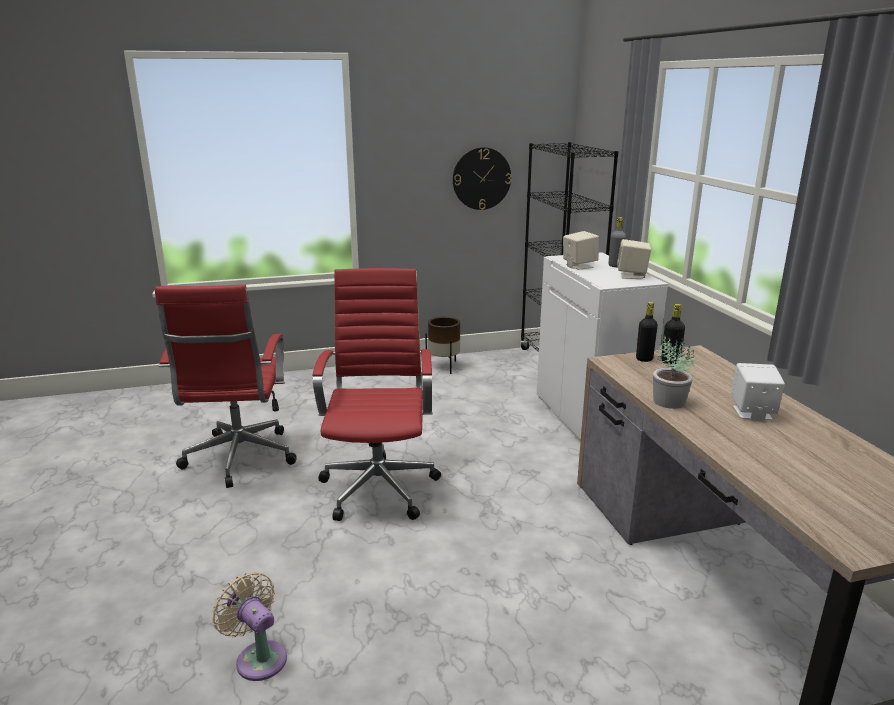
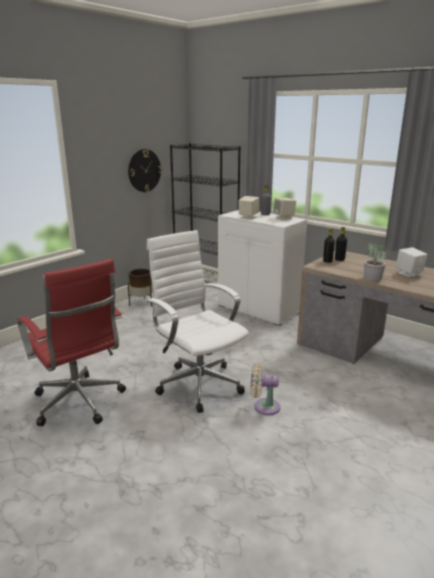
camera: 35 degrees left, 0 degrees up
beige fan [212,572,287,681] -> beige fan moved to [250,362,280,415]
red office chair [312,268,441,521] -> white office chair [147,230,249,413]

